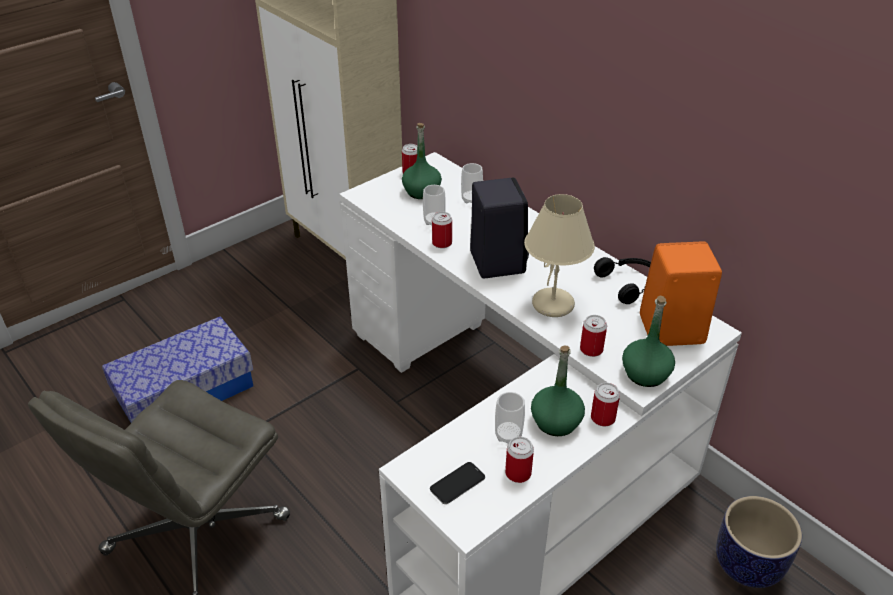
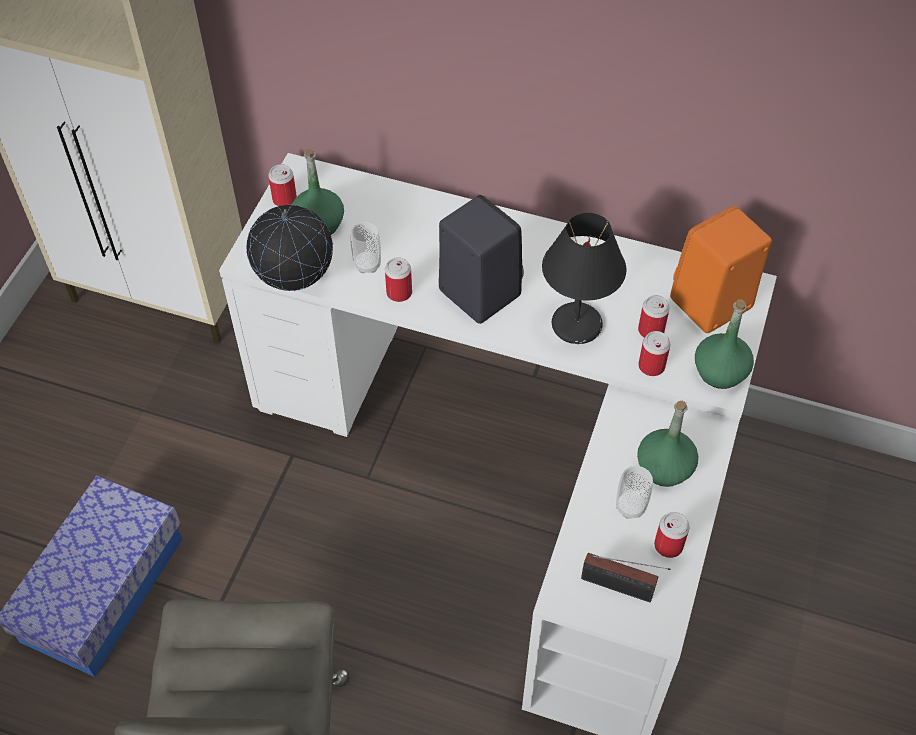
camera: 30 degrees left, 15 degrees up
phone [430,462,485,504] -> radio [581,553,671,602]
cup [461,163,483,203] -> none
beige table lamp [524,194,595,317] -> black table lamp [542,213,626,344]
can [591,383,620,426] -> can moved to [638,295,670,338]
black headphones [594,257,651,304] -> none
planter [716,496,802,588] -> none
none -> globe [246,205,333,291]

